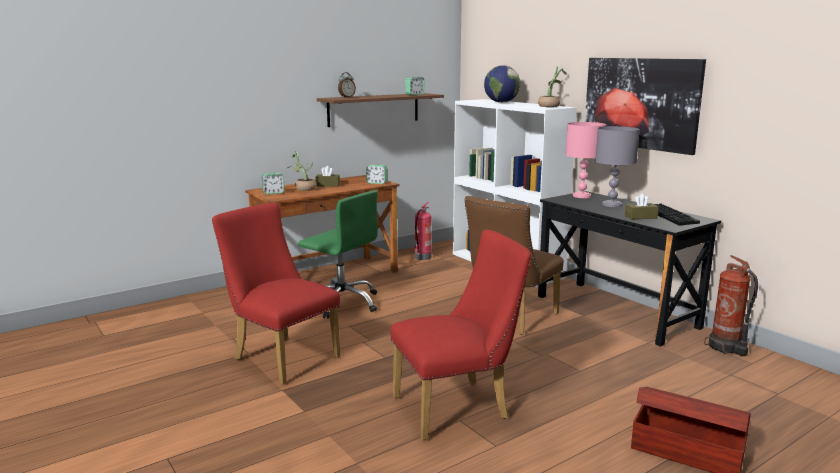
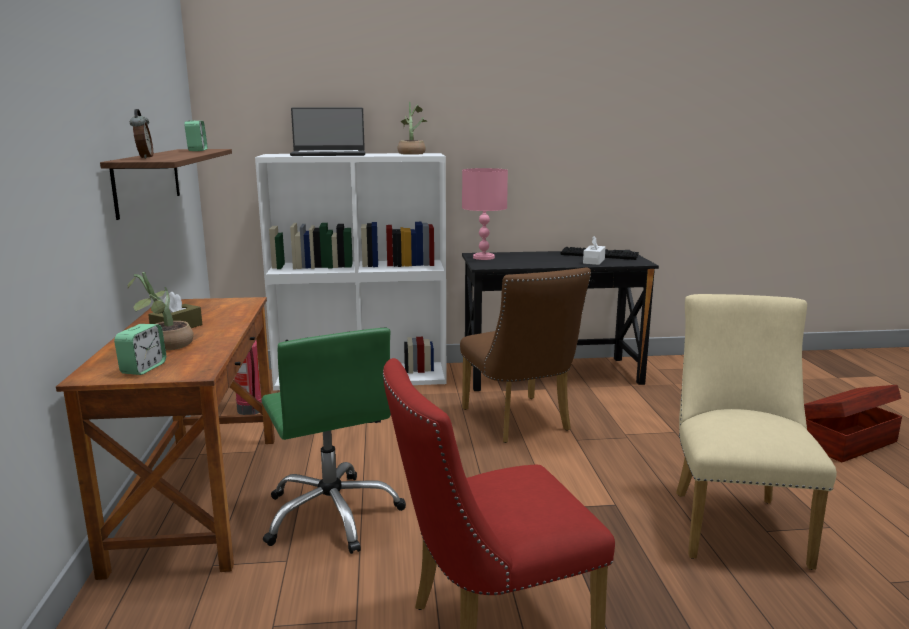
camera: 60 degrees left, 0 degrees up
green office chair [298,190,378,319] -> green office chair turned 90 degrees clockwise [261,328,406,554]
alarm clock [366,165,387,184] -> none
red chair [390,229,532,440] -> beige chair [676,294,837,570]
globe [484,65,520,103] -> laptop [290,107,365,156]
picture [585,58,706,155] -> none
grey table lamp [595,126,640,207] -> none
brown tissue box [625,194,659,220] -> white tissue box [583,236,606,265]
fire extinguisher [704,255,758,356] -> none

